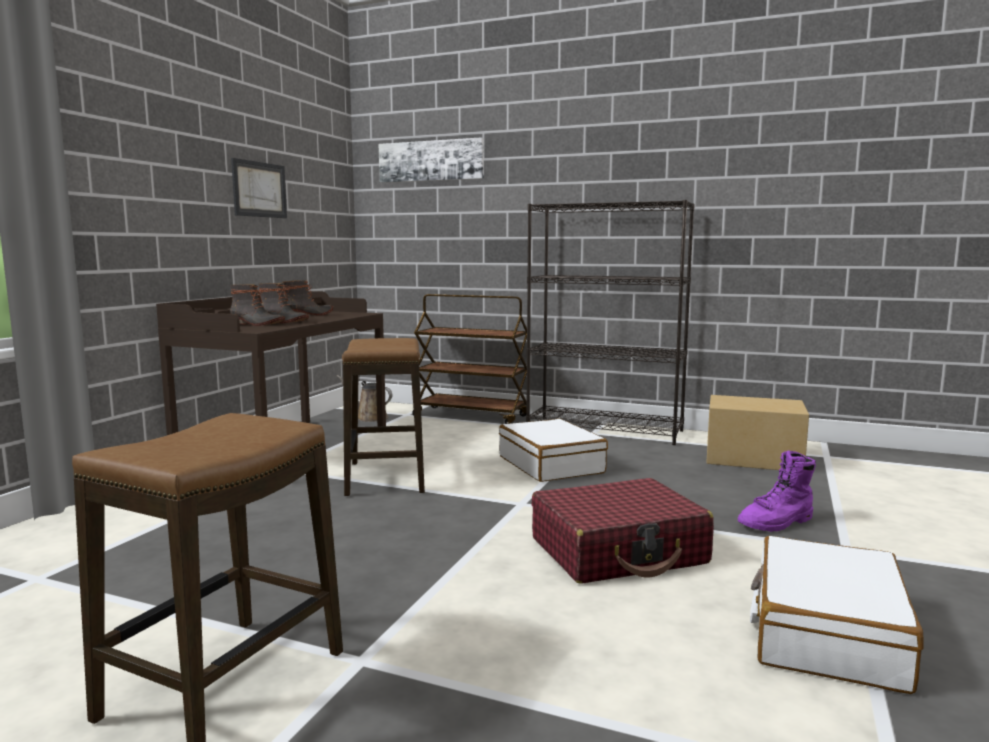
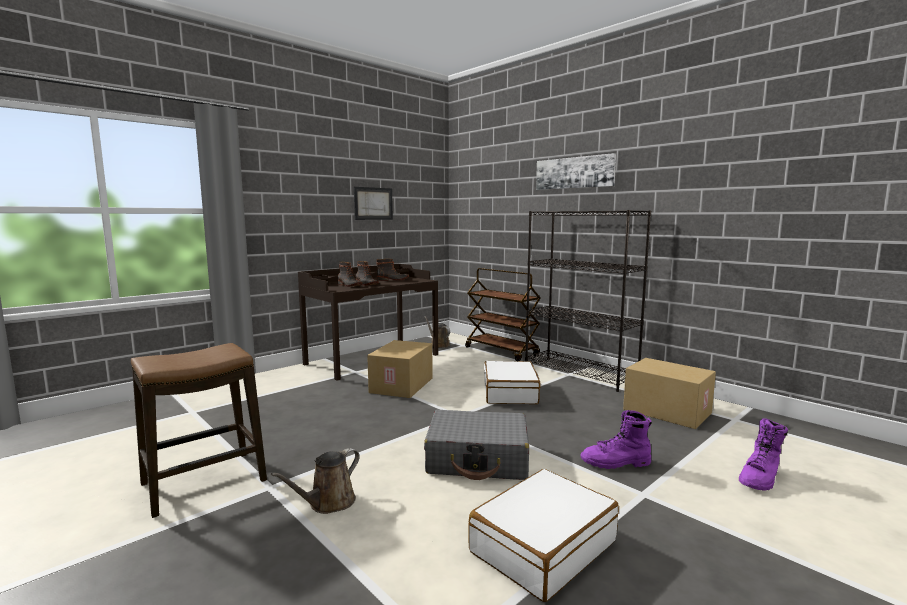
camera: 25 degrees right, 0 degrees up
stool [342,338,425,497] -> cardboard box [367,340,433,398]
picture [379,137,484,183] -> picture moved to [536,153,616,190]
red suitcase [532,478,714,584] -> grey suitcase [424,409,529,480]
none -> brown watering can [271,448,360,514]
none -> purple boot [739,419,788,491]

